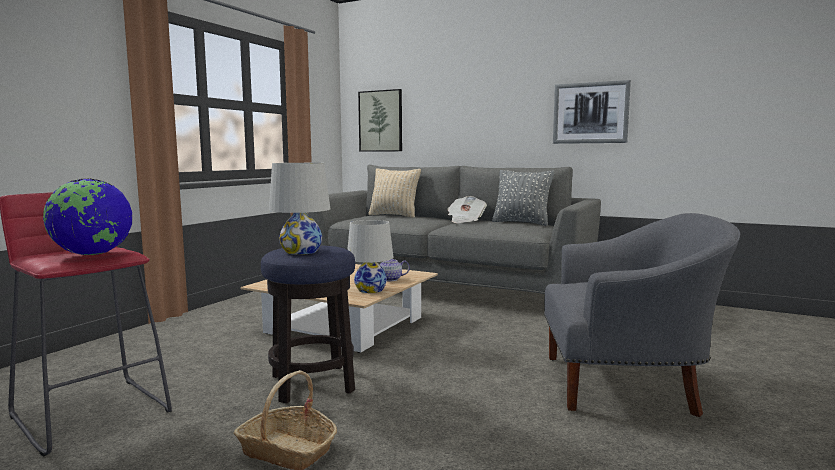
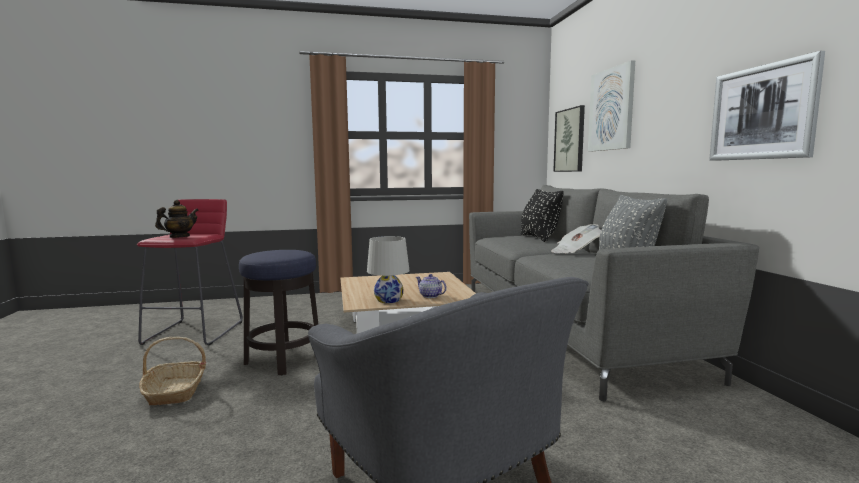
camera: 50 degrees right, 0 degrees up
globe [43,178,133,255] -> teapot [155,200,199,238]
white table lamp [269,163,330,255] -> none
beige pillow [368,168,421,218] -> black pillow [521,189,564,242]
none -> picture [588,60,635,152]

